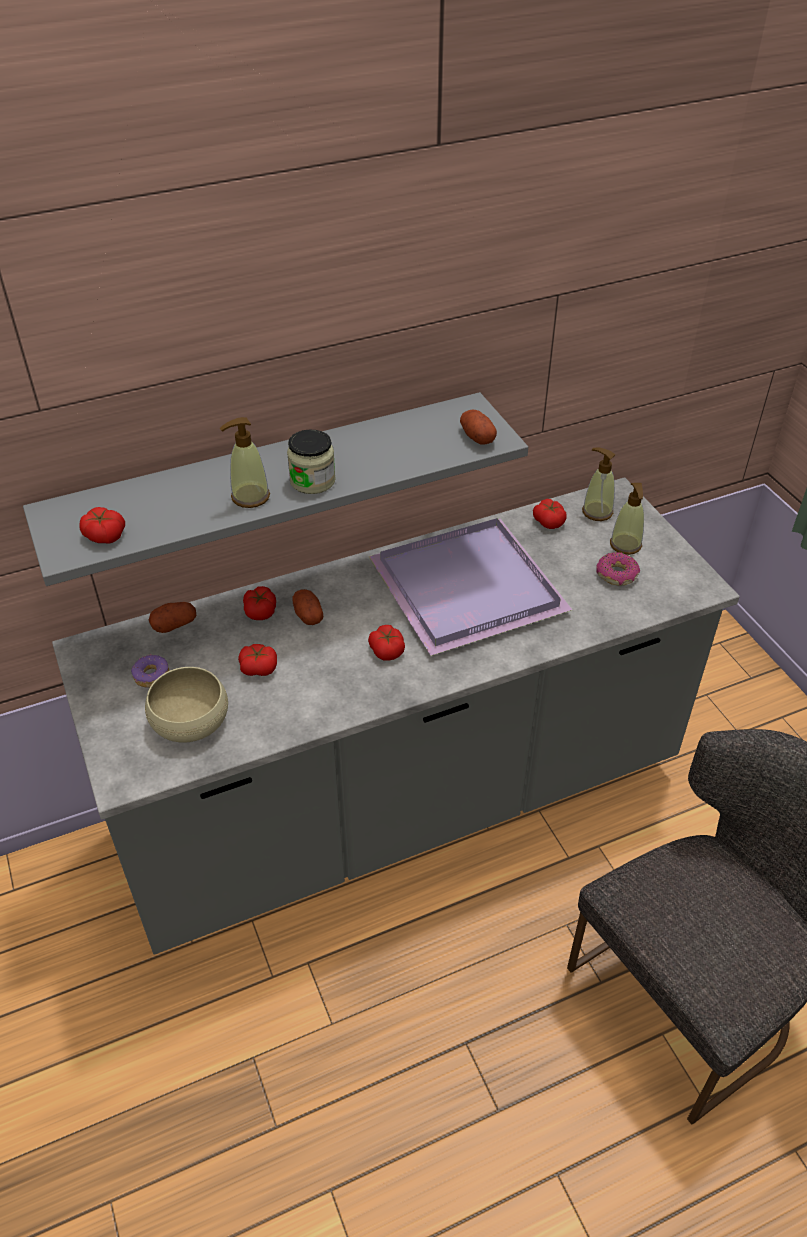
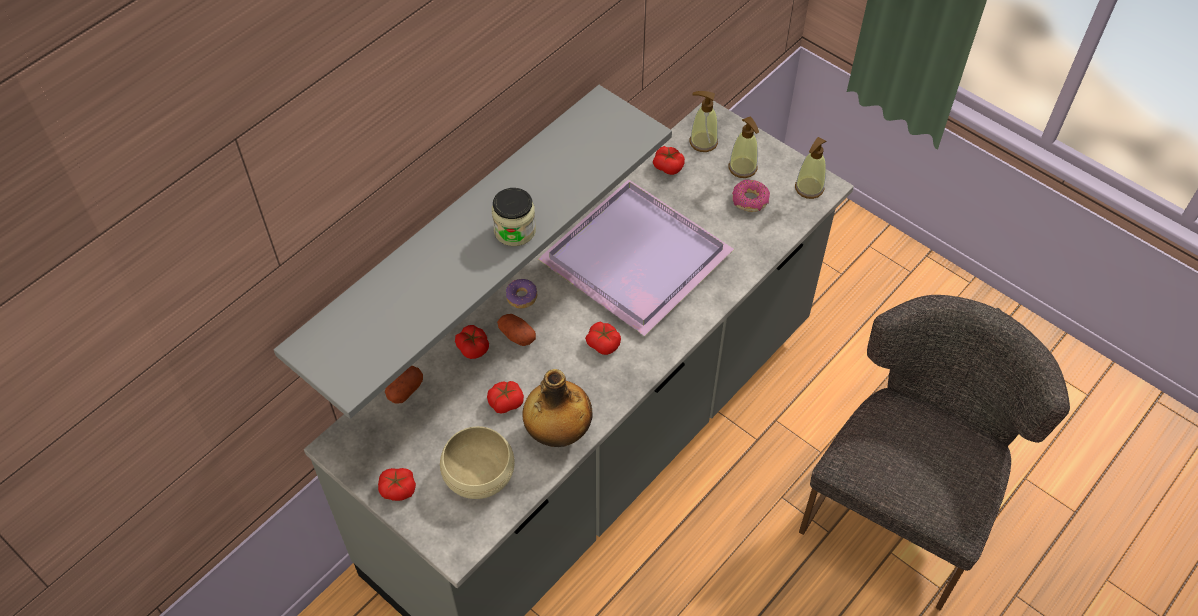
camera: 25 degrees left, 10 degrees up
tomato [79,507,125,544] -> tomato moved to [378,468,416,501]
donut [131,654,169,688] -> donut moved to [506,279,537,308]
soap dispenser [220,417,270,508] -> soap dispenser moved to [795,137,826,199]
potato [460,410,497,444] -> none
none -> bottle [523,369,593,447]

